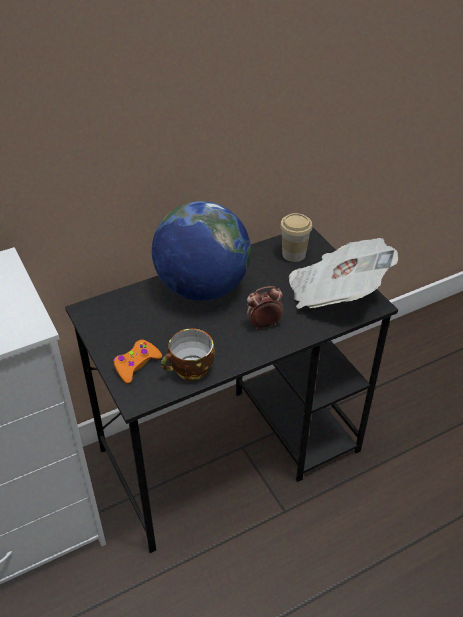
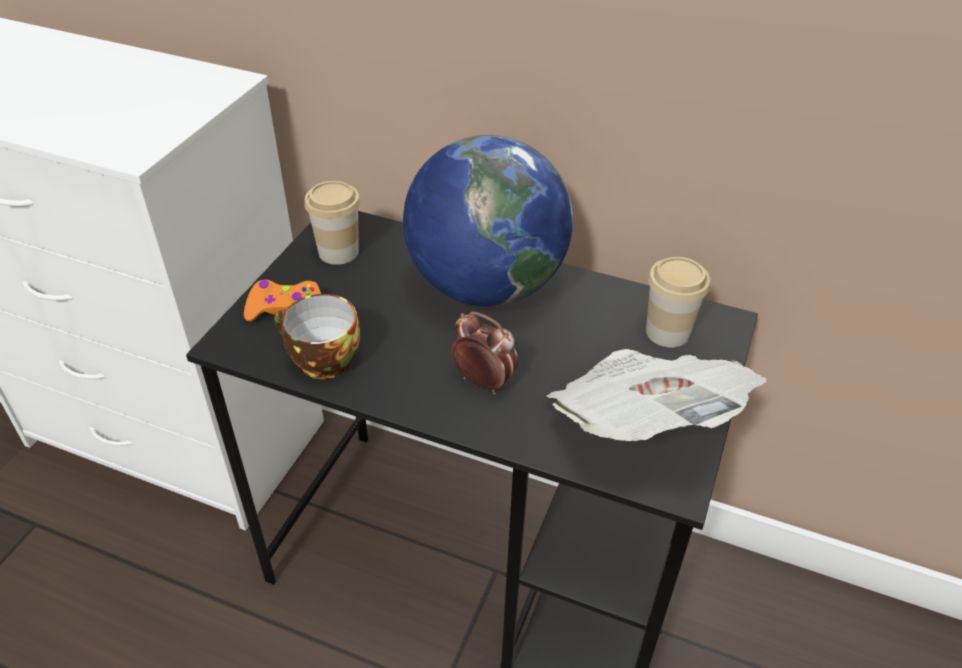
camera: 50 degrees right, 0 degrees up
none -> cup [304,181,360,265]

